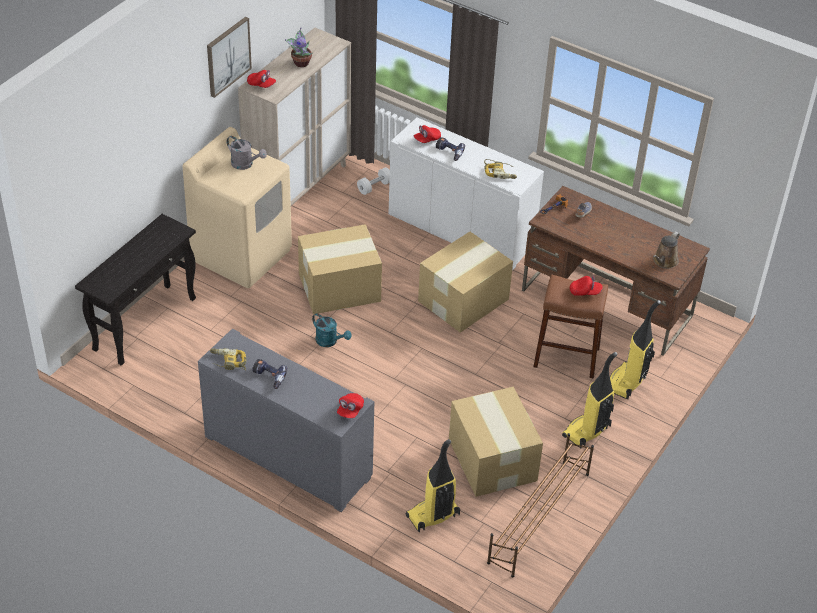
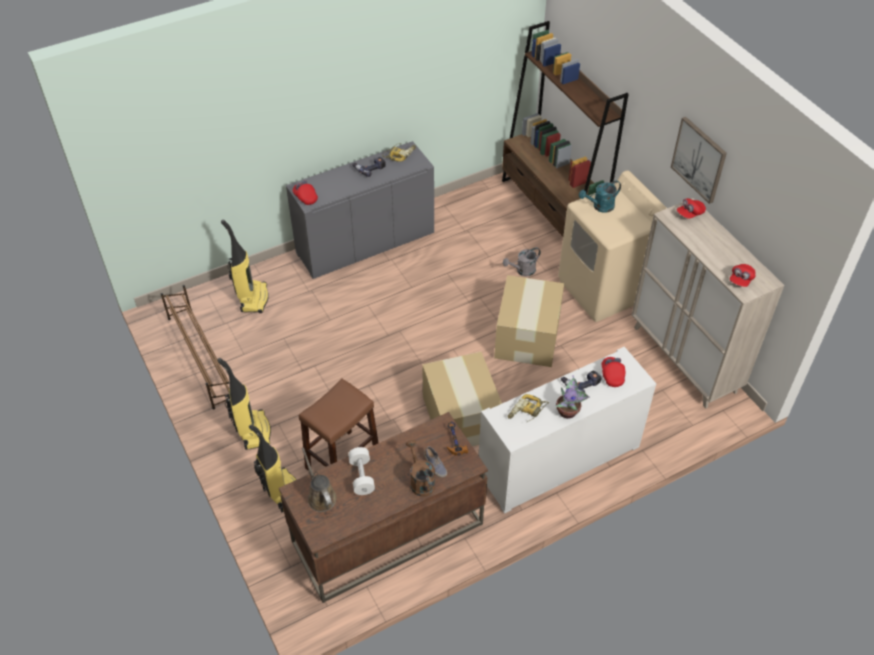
camera: 120 degrees right, 5 degrees up
black console table [75,214,196,366] -> brown bookcase [502,21,628,236]
grey watering can [227,136,267,170] -> grey watering can moved to [503,247,541,276]
potted plant [285,28,312,67] -> potted plant moved to [555,375,590,419]
turquoise watering can [312,313,352,347] -> turquoise watering can moved to [579,181,621,213]
white dumbbell [357,167,390,195] -> white dumbbell moved to [348,447,375,495]
cardboard box [449,387,543,497] -> none
red cap [570,275,603,296] -> red cap moved to [730,264,756,287]
none -> brown watering can [406,440,435,497]

